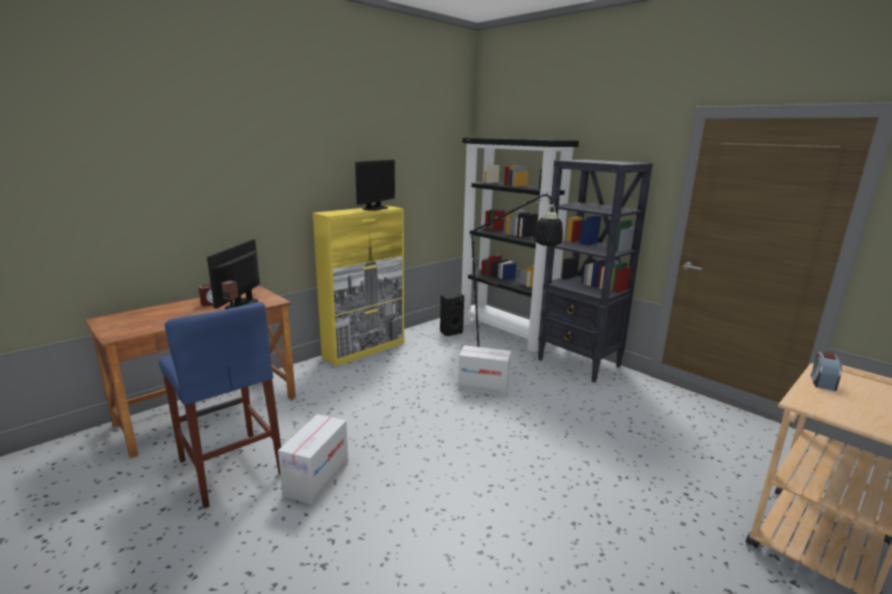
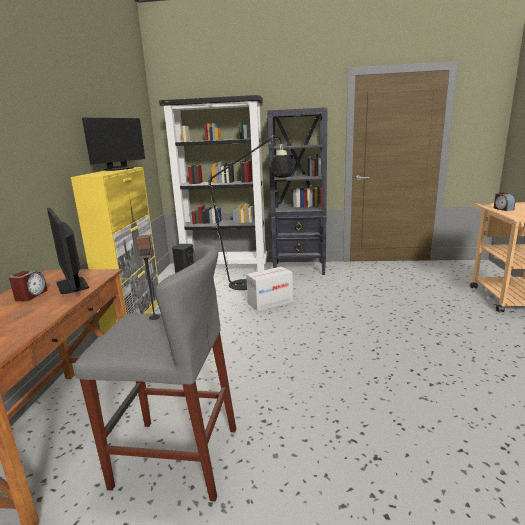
camera: 40 degrees left, 0 degrees up
blue stool [159,302,281,509] -> grey stool [74,245,236,502]
cardboard box [278,414,348,505] -> none
monitor [355,160,395,211] -> monitor turned 45 degrees clockwise [82,118,145,171]

